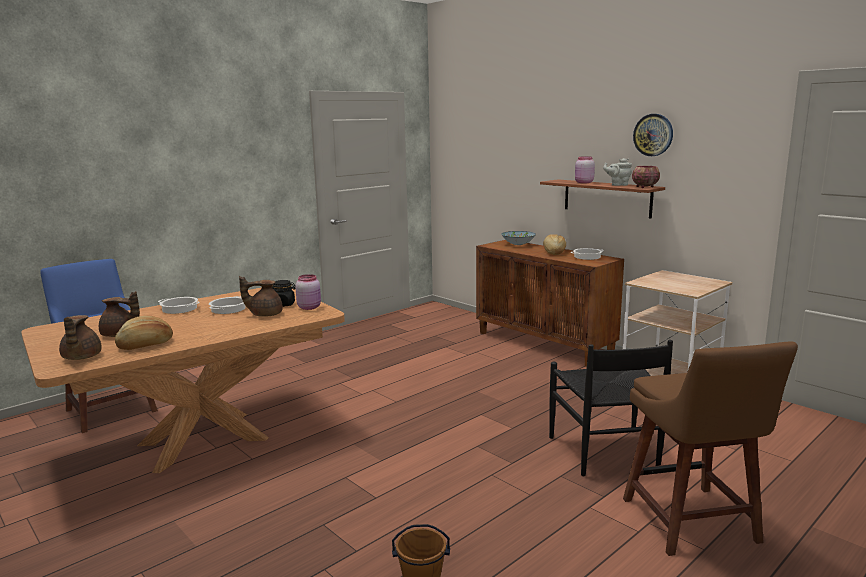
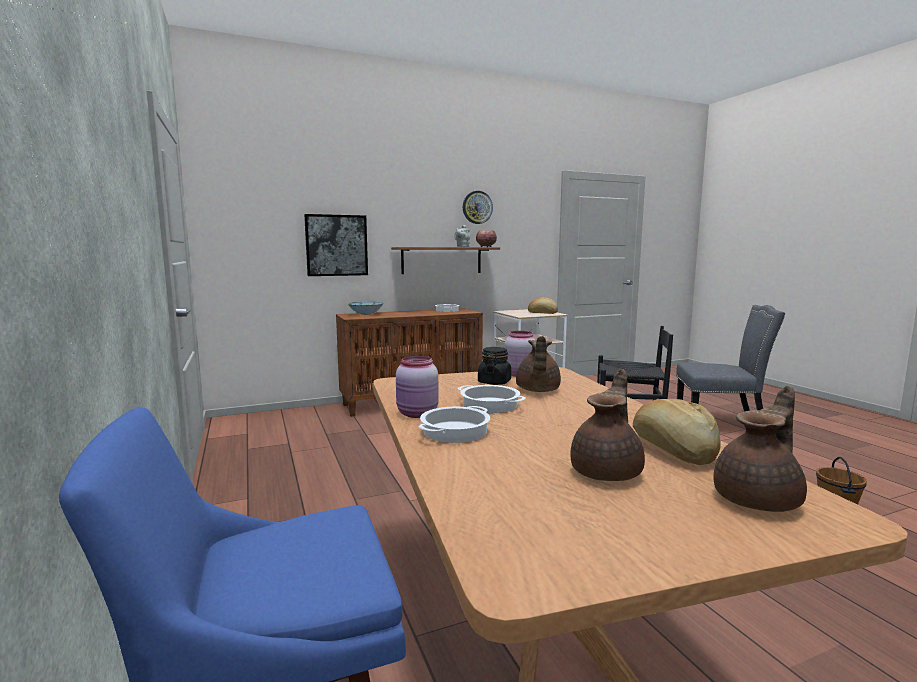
camera: 70 degrees left, 5 degrees down
brown teapot [59,315,102,360] -> brown teapot turned 45 degrees counterclockwise [714,386,807,512]
bread [543,234,566,255] -> bread moved to [528,297,558,314]
pink jar [575,156,595,183] -> pink jar moved to [396,356,439,418]
brown stool [623,341,798,556] -> grey chair [676,305,785,411]
none -> picture [304,214,368,276]

